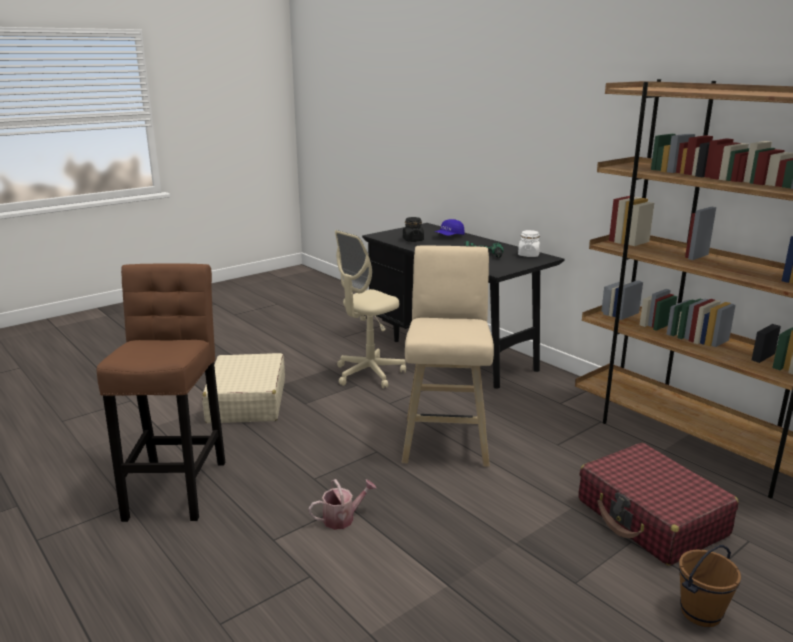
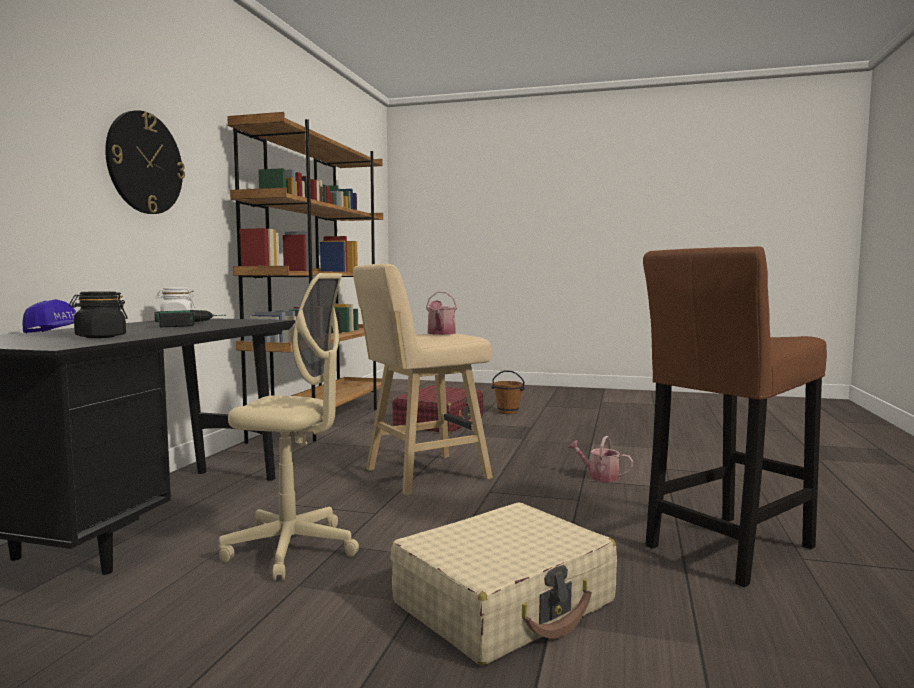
camera: 125 degrees left, 15 degrees down
none -> wall clock [105,110,185,214]
none -> watering can [426,292,457,335]

